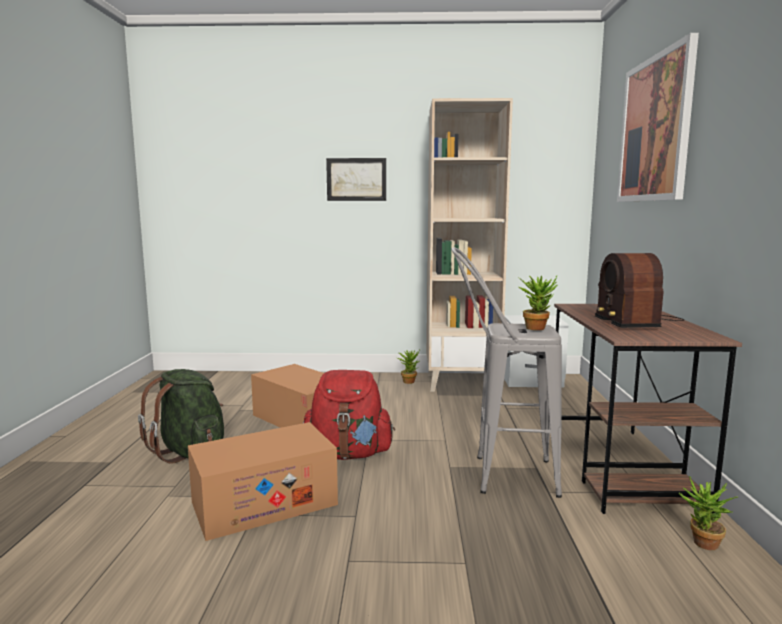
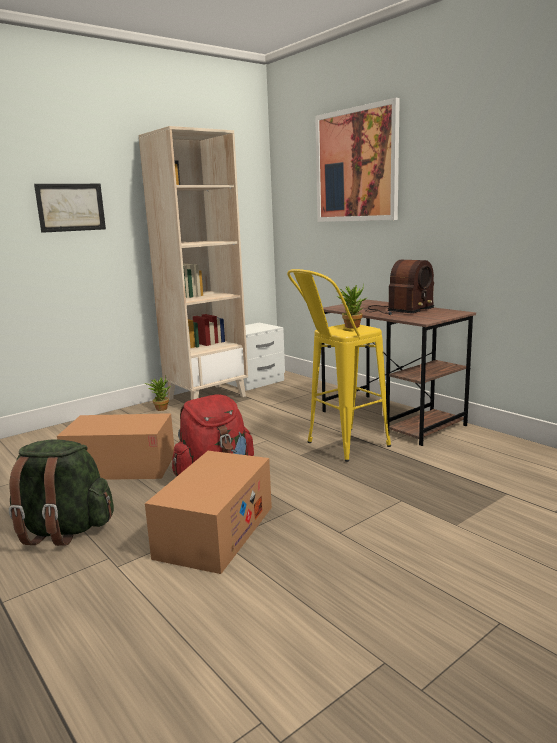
camera: 40 degrees left, 5 degrees up
grey stool [452,247,562,498] -> yellow stool [287,269,391,462]
radio [595,253,684,328] -> radio turned 90 degrees counterclockwise [365,260,434,315]
potted plant [679,476,738,550] -> none

